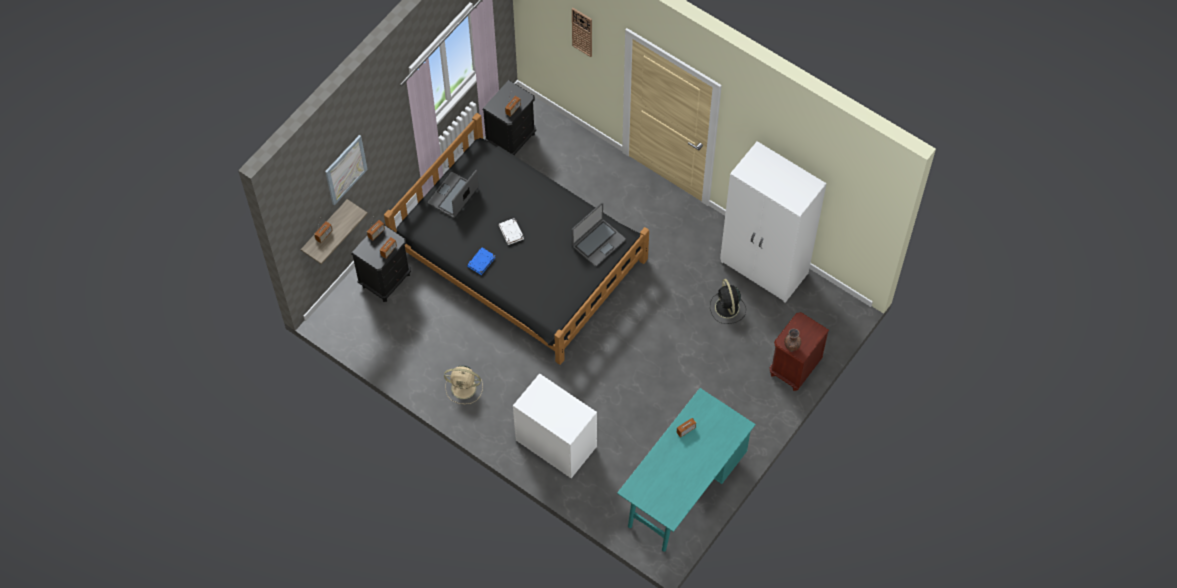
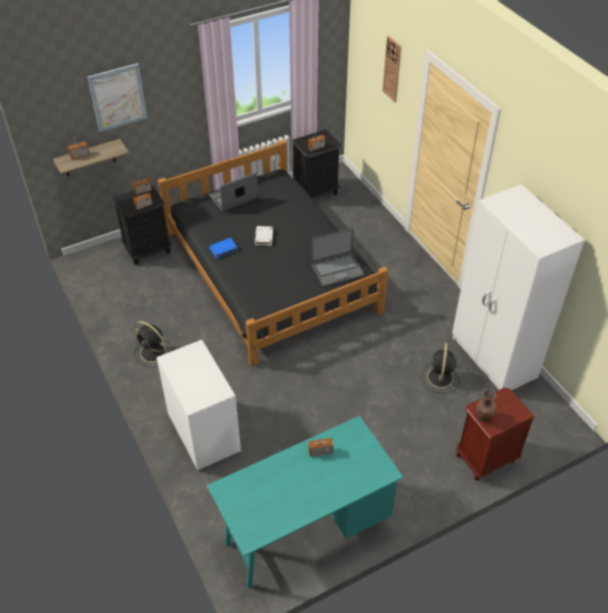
camera: 25 degrees right, 15 degrees down
beige fan [444,365,483,404] -> black fan [134,321,174,367]

